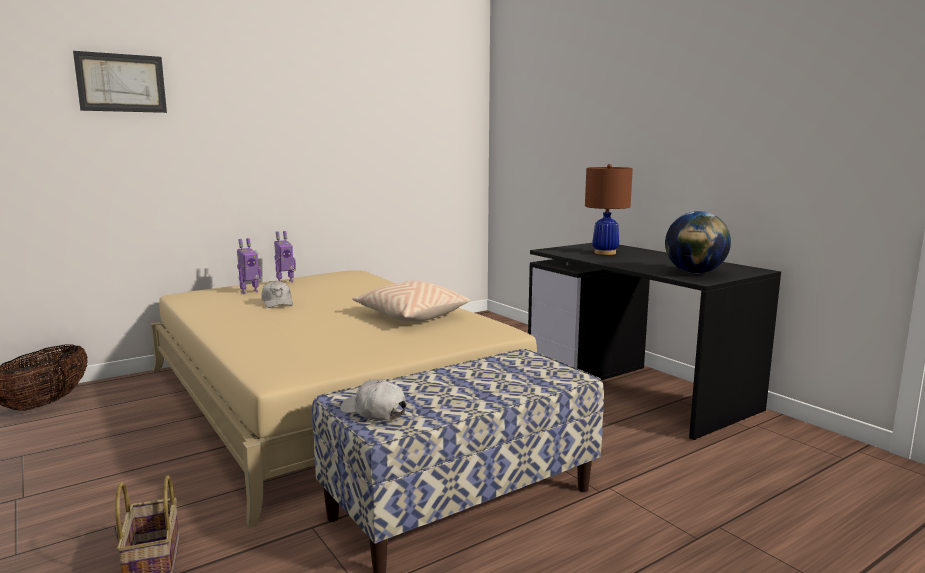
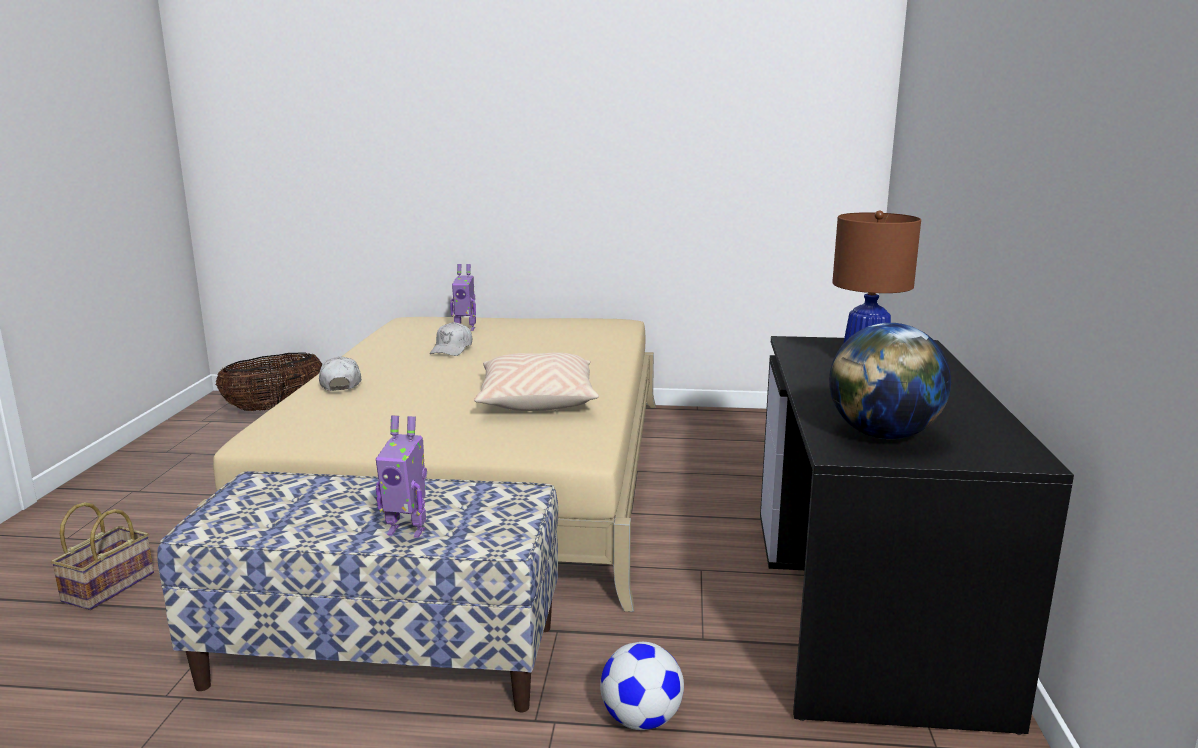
camera: 40 degrees right, 5 degrees up
picture [73,51,167,113] -> none
toy robot [274,231,296,282] -> toy robot moved to [376,415,427,538]
white cap [340,379,406,422] -> white cap moved to [319,356,362,391]
none -> football [600,642,684,730]

